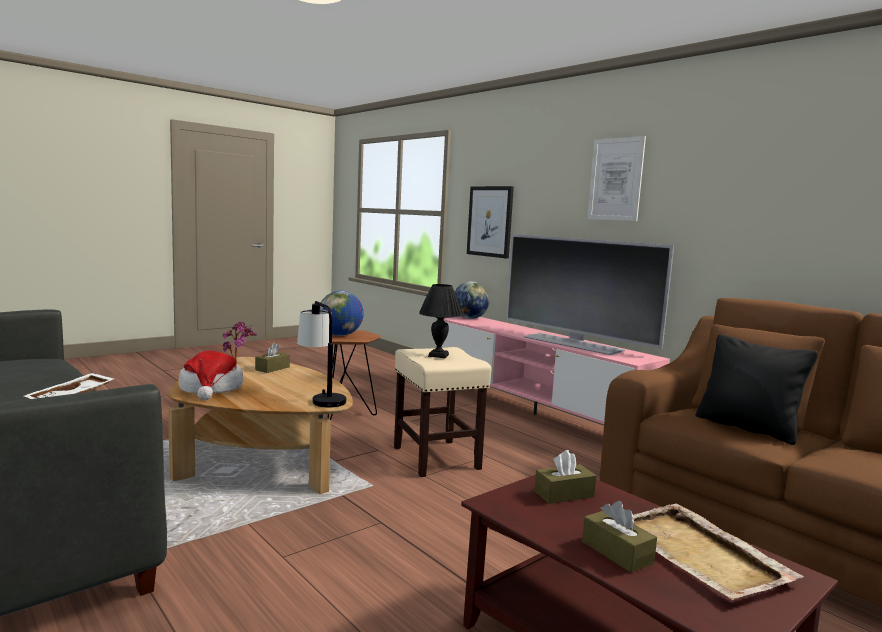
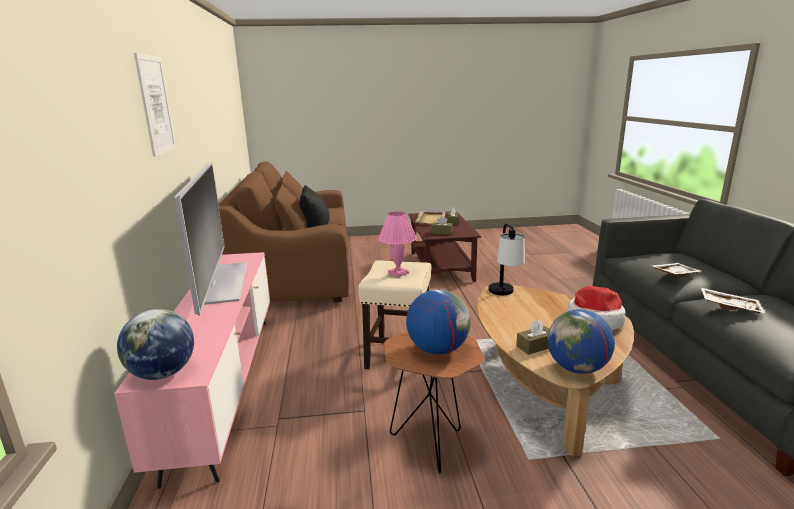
camera: 145 degrees left, 10 degrees up
potted plant [223,322,257,359] -> globe [548,310,615,374]
black table lamp [419,284,462,358] -> pink table lamp [379,211,417,277]
picture [467,186,514,259] -> none
none -> white tray [701,288,765,314]

